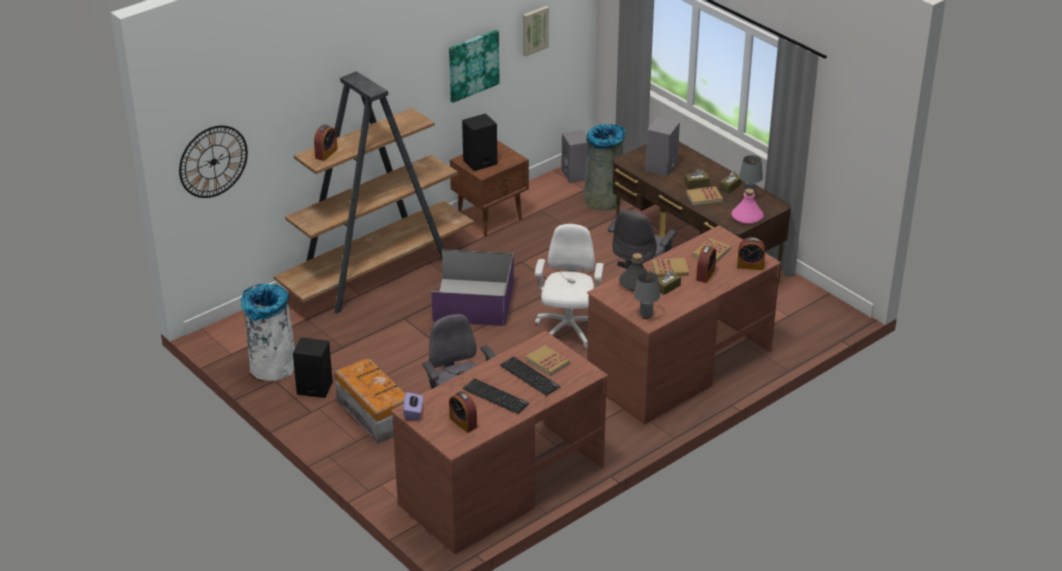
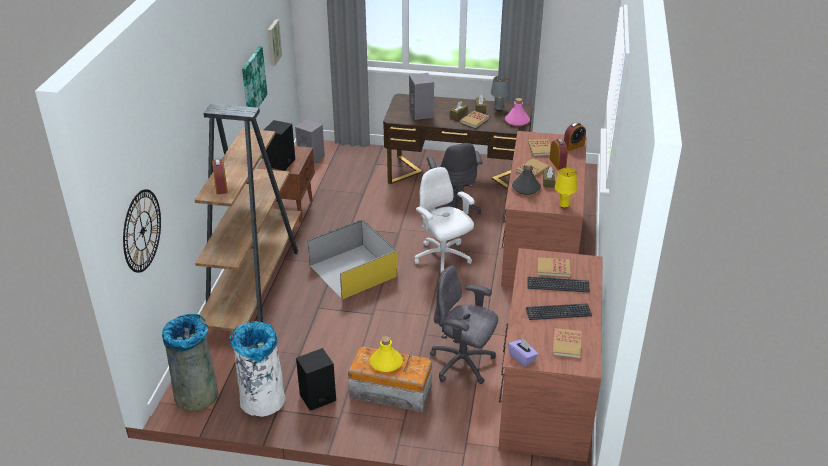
camera: 40 degrees left, 0 degrees up
purple storage box [431,249,514,326] -> yellow storage box [308,220,397,299]
alarm clock [449,391,477,433] -> book [552,328,582,358]
grey trash can [584,124,626,211] -> grey trash can moved to [162,314,219,411]
grey table lamp [634,271,660,319] -> yellow table lamp [555,168,577,208]
none -> yellow bottle [370,336,403,372]

